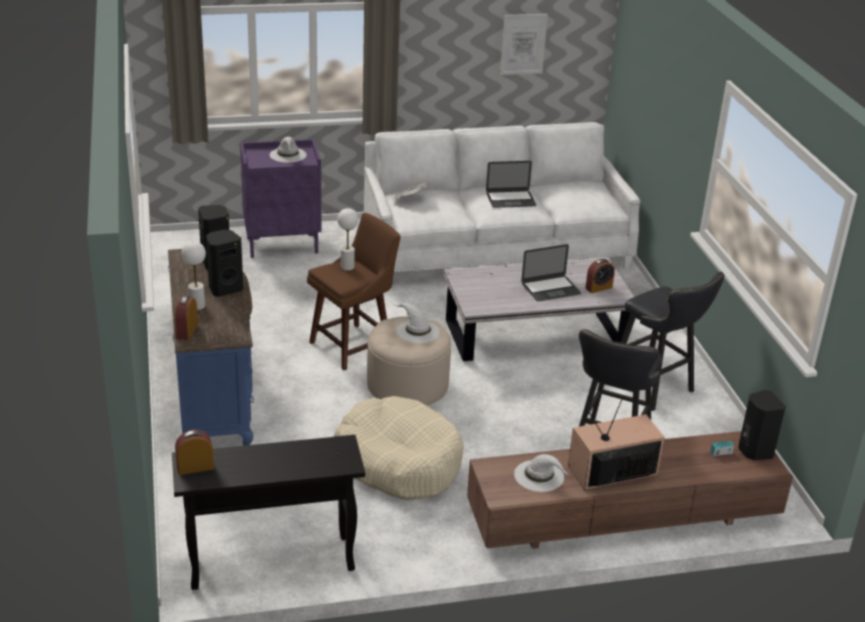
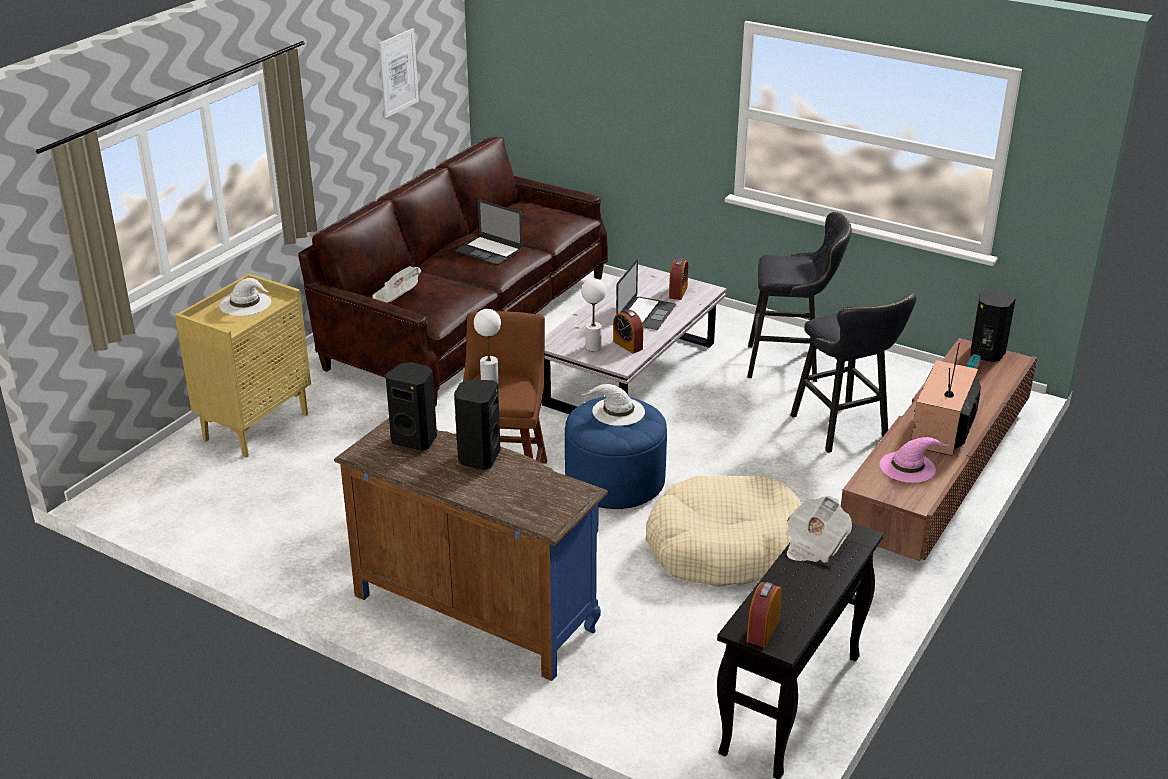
camera: 45 degrees left, 0 degrees up
alarm clock [175,296,198,340] -> alarm clock moved to [613,309,643,354]
white table lamp [182,241,206,310] -> white table lamp moved to [581,278,606,351]
purple cabinet [240,139,321,258] -> beige cabinet [175,273,311,457]
white sofa [364,122,640,272] -> brown sofa [298,137,609,407]
beige ottoman [367,317,451,406] -> blue ottoman [565,396,667,509]
laptop [486,161,536,208] -> laptop turned 90 degrees clockwise [455,200,523,265]
white hat [514,454,569,492] -> pink hat [880,437,950,483]
none -> newspaper [785,496,852,563]

